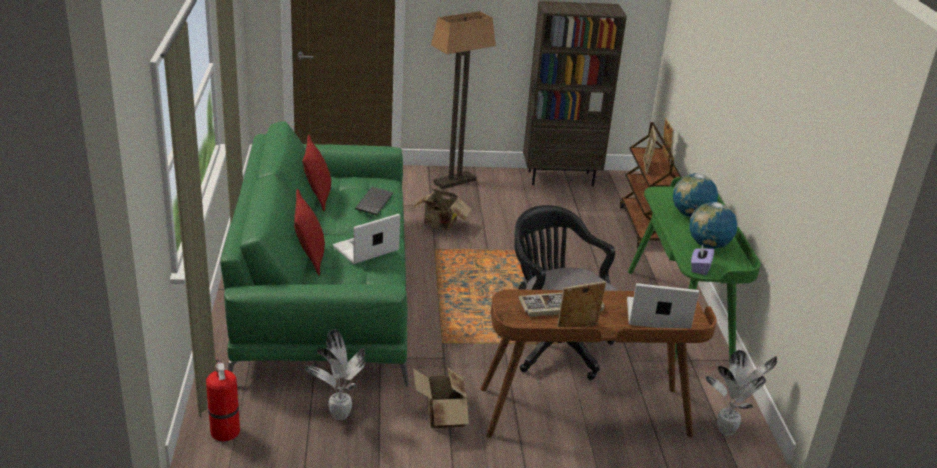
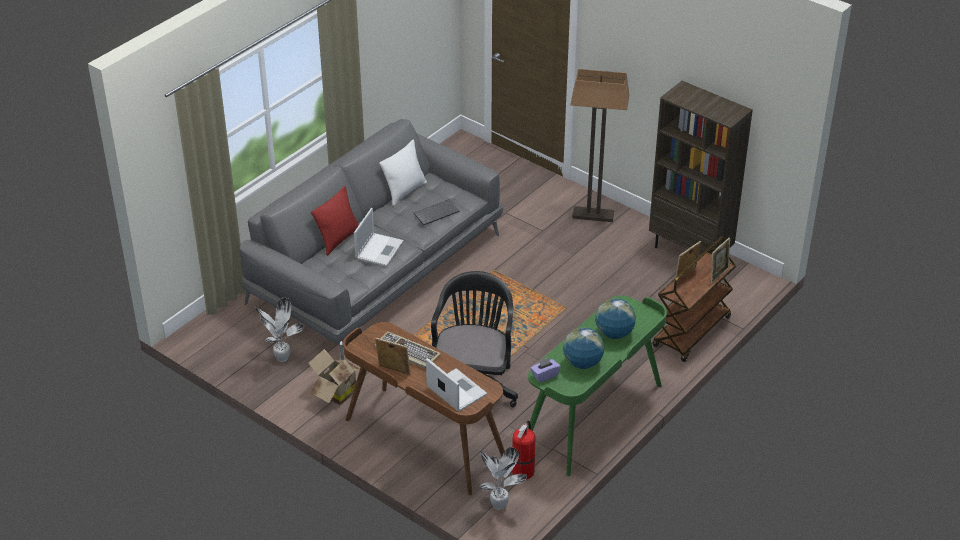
camera: 45 degrees right, 10 degrees up
fire extinguisher [206,359,240,441] -> fire extinguisher moved to [512,420,536,480]
green sofa [220,121,409,386] -> grey sofa [239,119,503,360]
red pillow [302,135,331,212] -> white pillow [379,139,427,206]
laptop [333,214,400,264] -> laptop turned 105 degrees clockwise [354,208,404,266]
cardboard box [412,188,472,232] -> none

